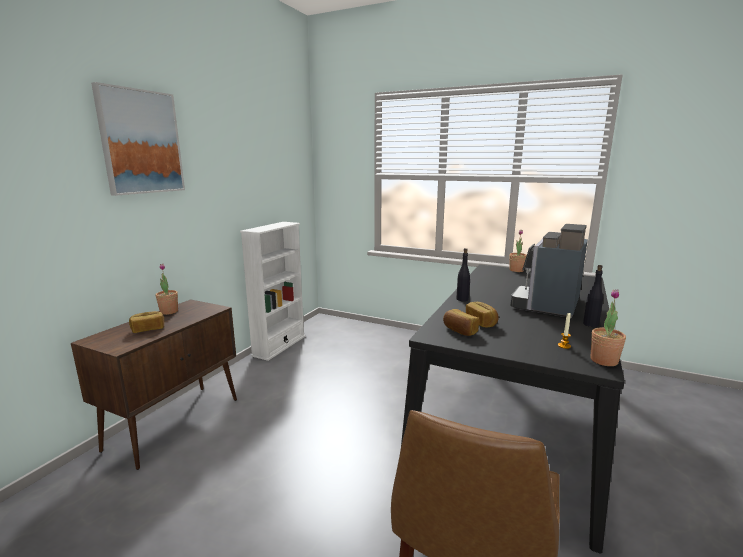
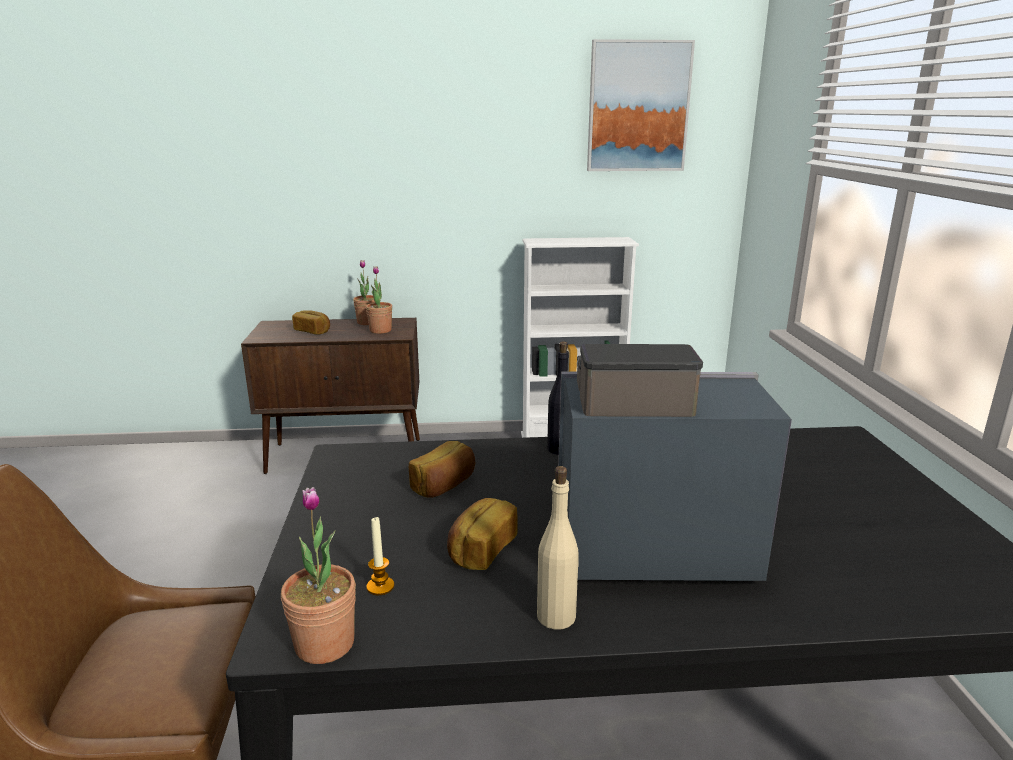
camera: 60 degrees right, 5 degrees up
picture [91,82,185,196] -> picture moved to [587,39,695,171]
bread [443,309,479,336] -> bread moved to [447,498,518,570]
potted plant [509,230,527,272] -> potted plant moved to [366,266,392,334]
black bottle [583,265,603,327] -> beige bottle [537,466,579,630]

